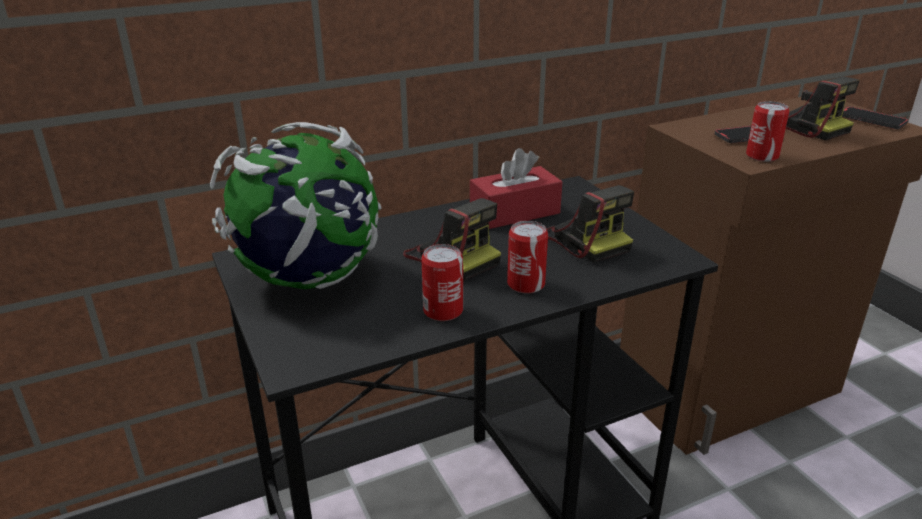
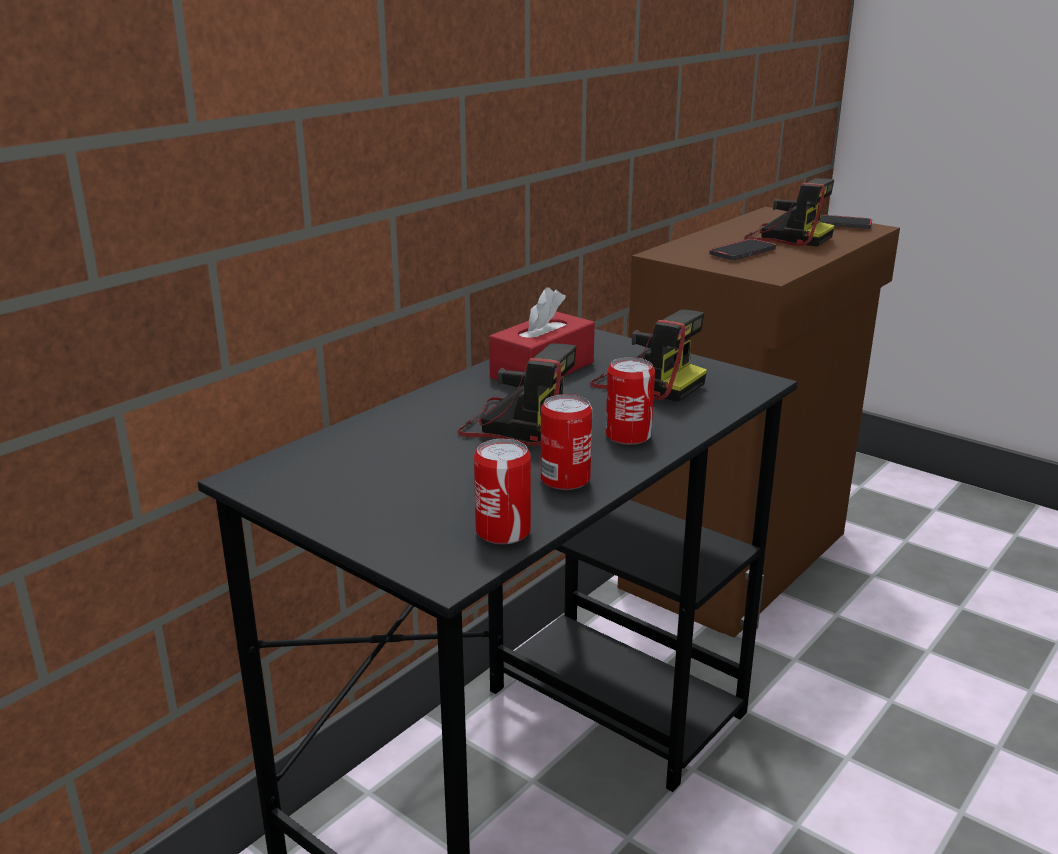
camera: 25 degrees left, 5 degrees down
globe [210,122,382,289] -> none
can [746,101,789,162] -> can moved to [474,439,531,544]

